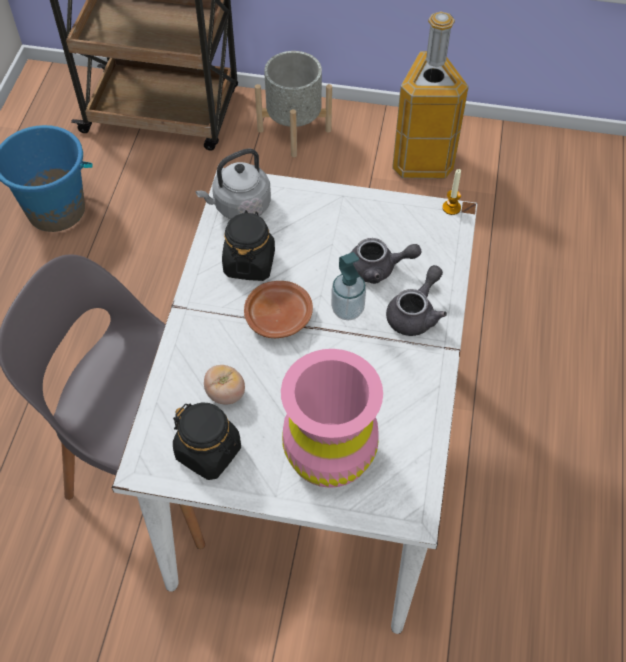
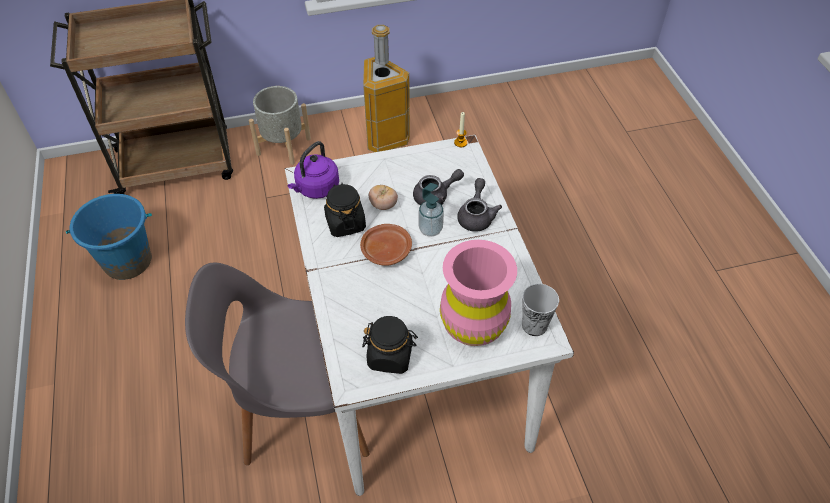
camera: 25 degrees left, 5 degrees down
grey kettle [196,148,271,219] -> purple kettle [288,141,339,199]
tomato [204,365,245,405] -> tomato moved to [369,185,398,210]
none -> cup [522,284,559,336]

